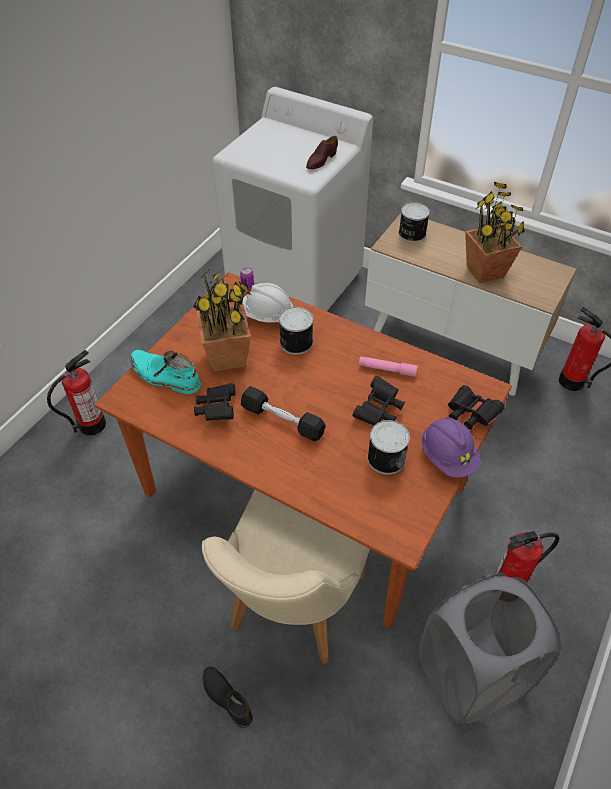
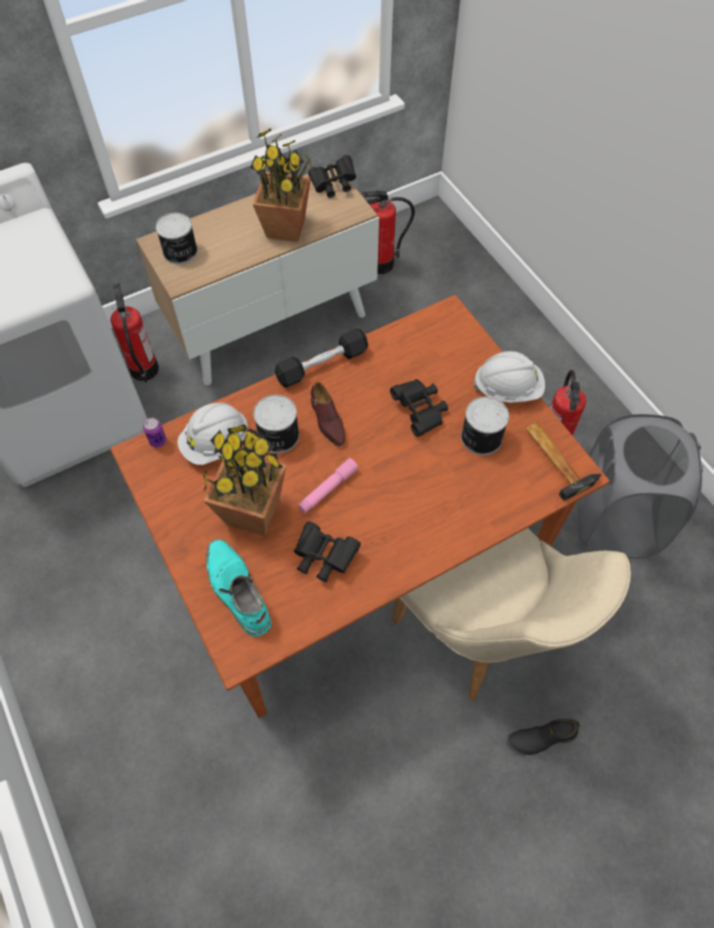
camera: 60 degrees left, 10 degrees up
fire extinguisher [47,350,106,435] -> fire extinguisher moved to [110,283,159,382]
turquoise boot [129,350,201,394] -> turquoise boot turned 90 degrees clockwise [206,539,272,636]
black dumbbell [241,386,326,441] -> black dumbbell moved to [275,328,368,388]
brown shoe [306,136,338,169] -> brown shoe moved to [311,382,345,446]
pink flashlight [359,356,418,377] -> pink flashlight moved to [298,458,358,513]
purple hard hat [421,417,481,478] -> white hard hat [474,351,545,403]
black binoculars [448,385,505,429] -> black binoculars moved to [308,155,356,198]
none -> hammer [526,422,601,501]

